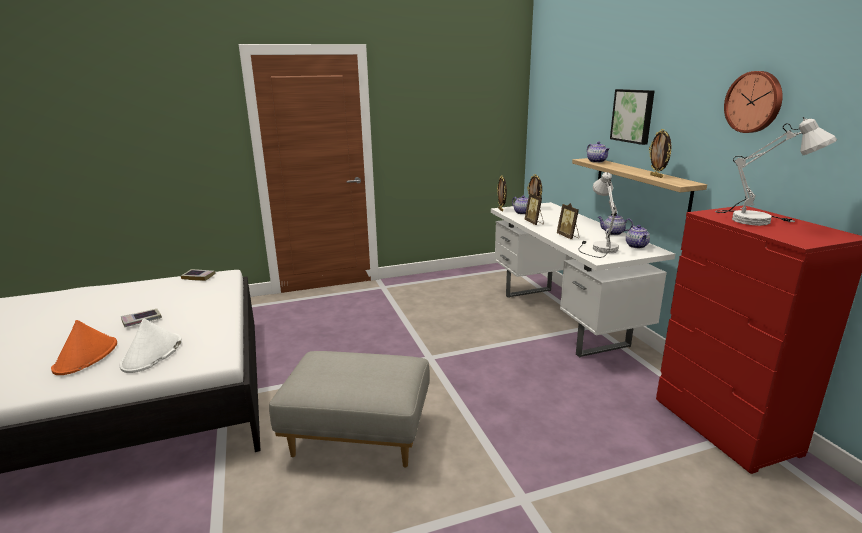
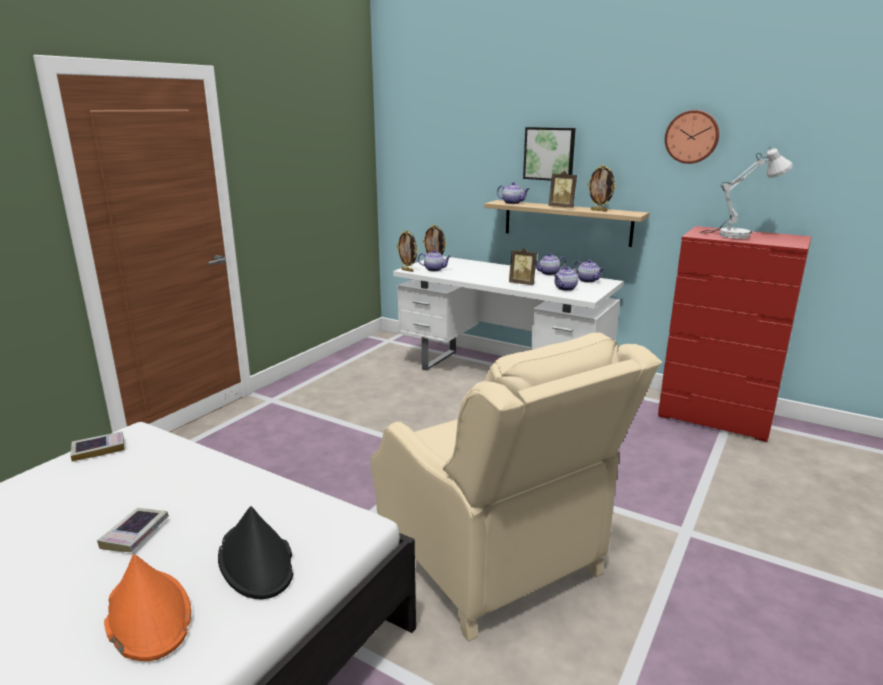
camera: 40 degrees left, 0 degrees up
white hat [119,318,182,373] -> black hat [218,506,293,599]
grey ottoman [269,351,430,468] -> beige armchair [370,333,662,642]
picture frame [524,192,544,225] -> picture frame moved to [548,171,577,208]
white table lamp [578,172,619,258] -> teapot [554,267,579,291]

